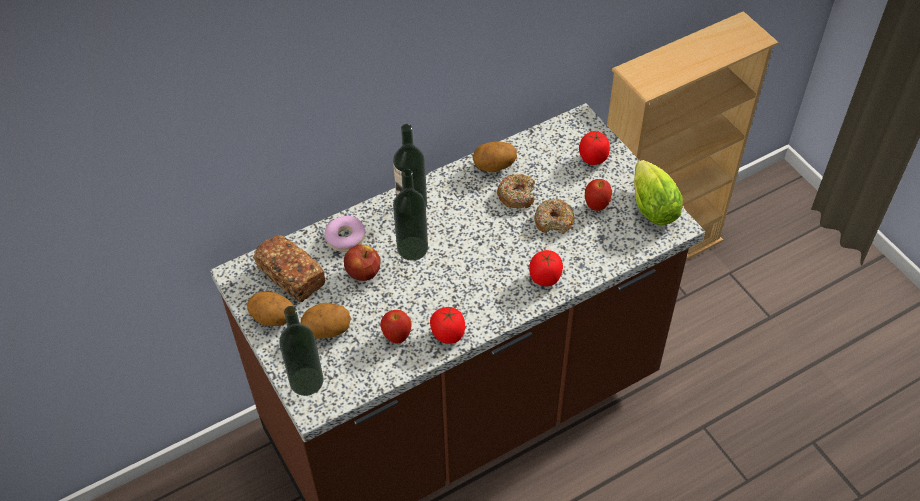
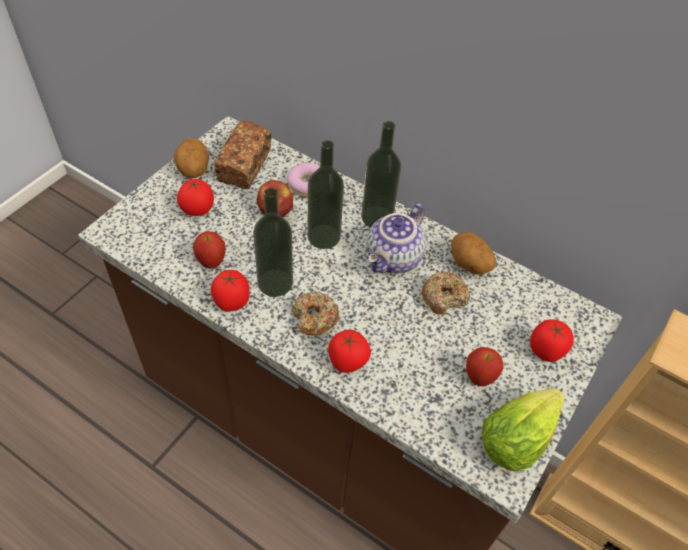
camera: 60 degrees right, 0 degrees up
bottle [279,306,324,396] -> bottle moved to [253,188,293,297]
potato [301,303,351,339] -> tomato [177,178,214,216]
donut [534,198,574,234] -> donut moved to [291,292,339,336]
none -> teapot [367,204,426,273]

